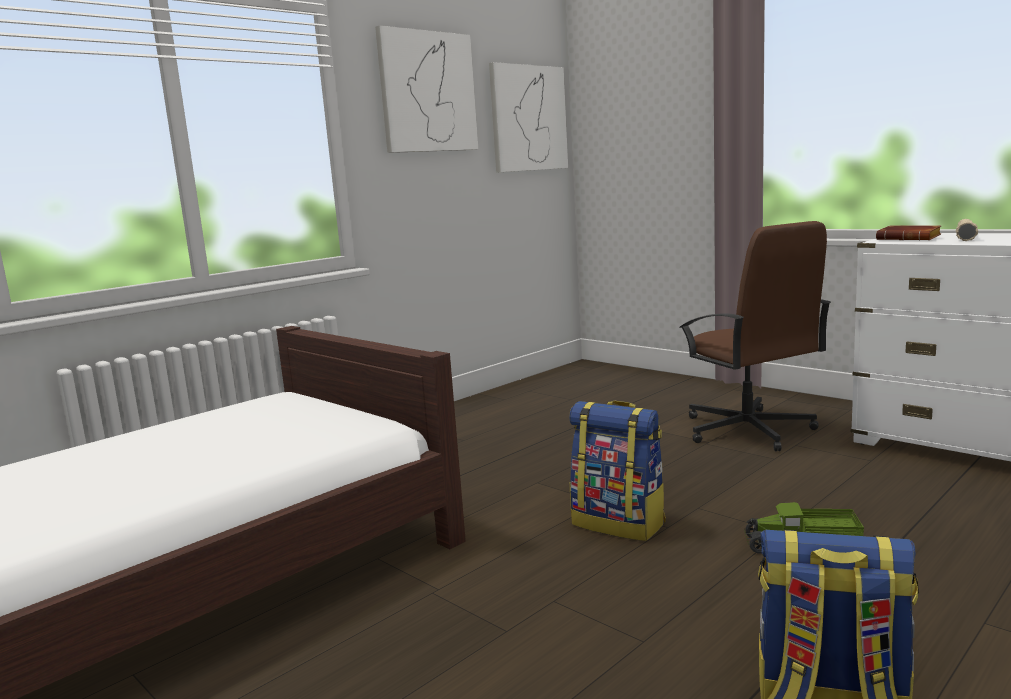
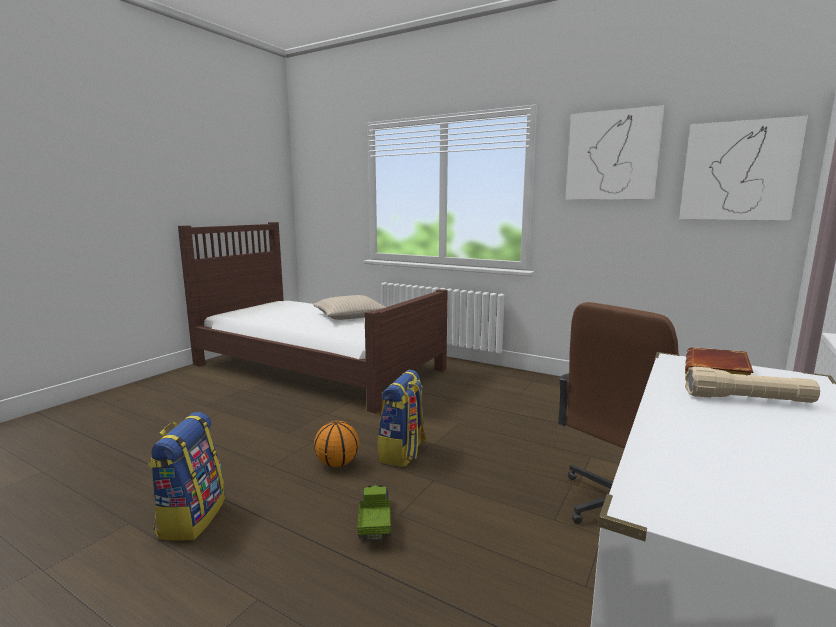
camera: 75 degrees right, 0 degrees up
none -> beige pillow [313,295,386,320]
none -> basketball [314,421,359,467]

